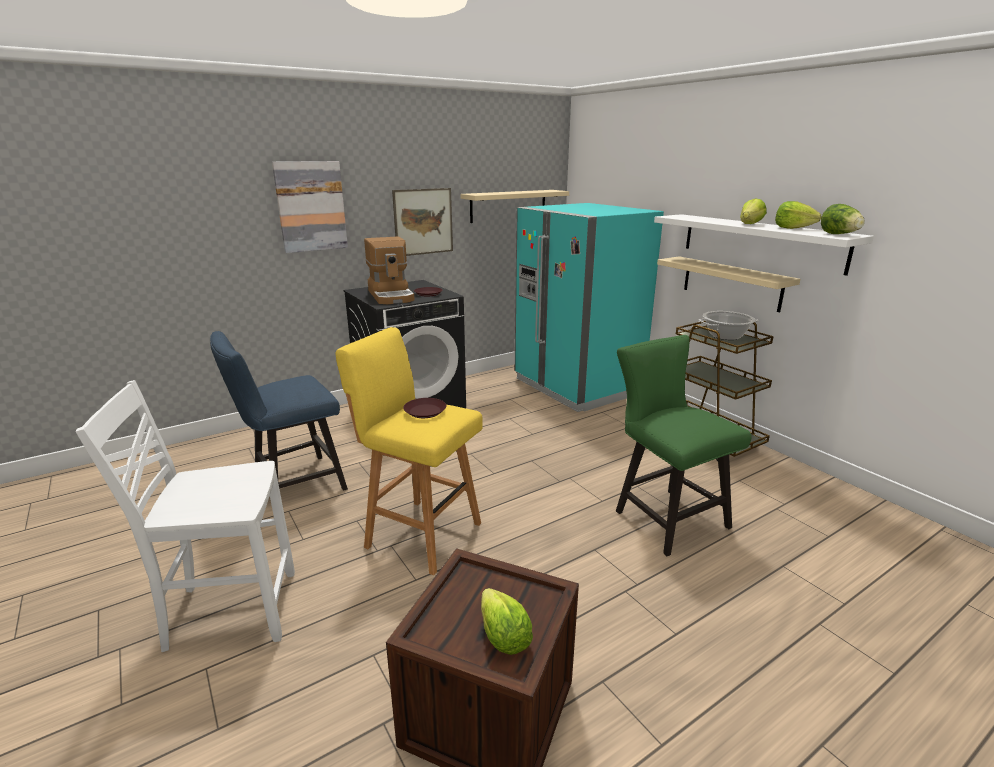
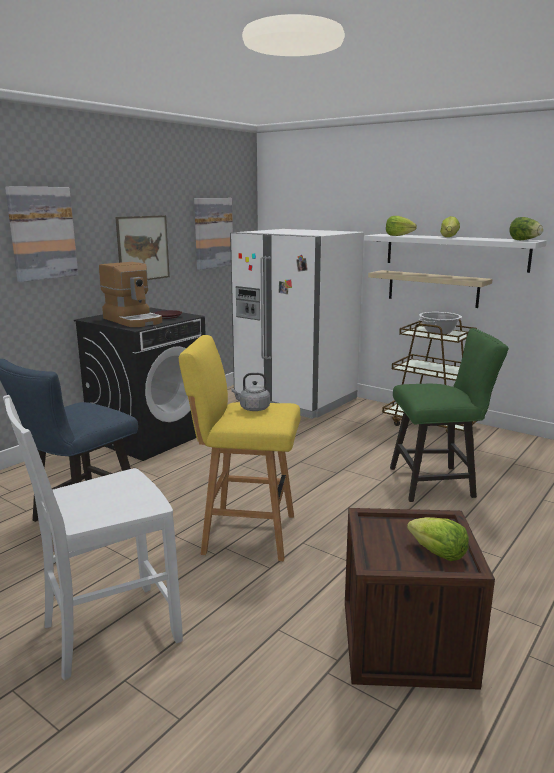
camera: 20 degrees left, 5 degrees down
brown plate [403,398,446,418] -> grey kettle [231,373,270,411]
beige shelf [460,190,569,223] -> picture [194,198,233,270]
turquoise fridge [515,203,664,412] -> white fridge [230,229,364,419]
green chair [616,335,752,556] -> green chair turned 135 degrees clockwise [390,328,509,502]
lettuce [775,201,821,229] -> lettuce moved to [386,216,417,236]

